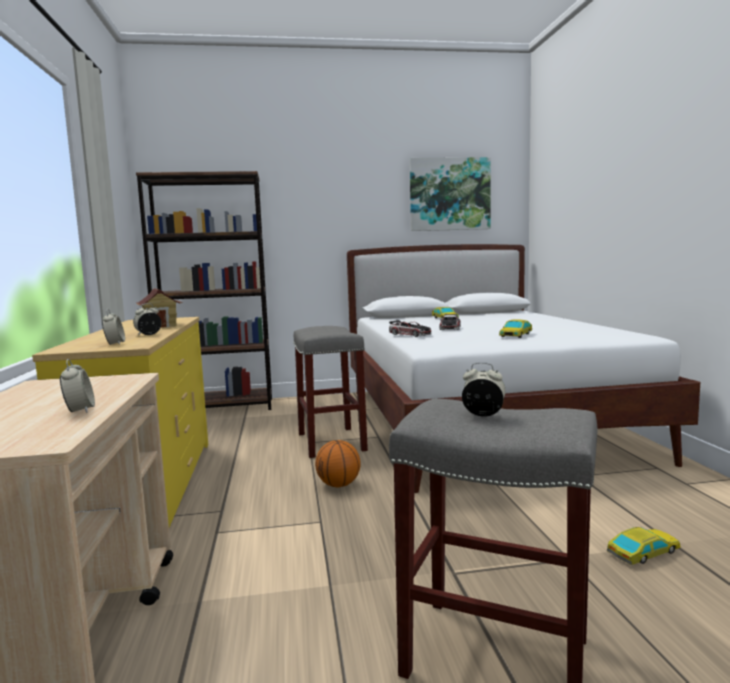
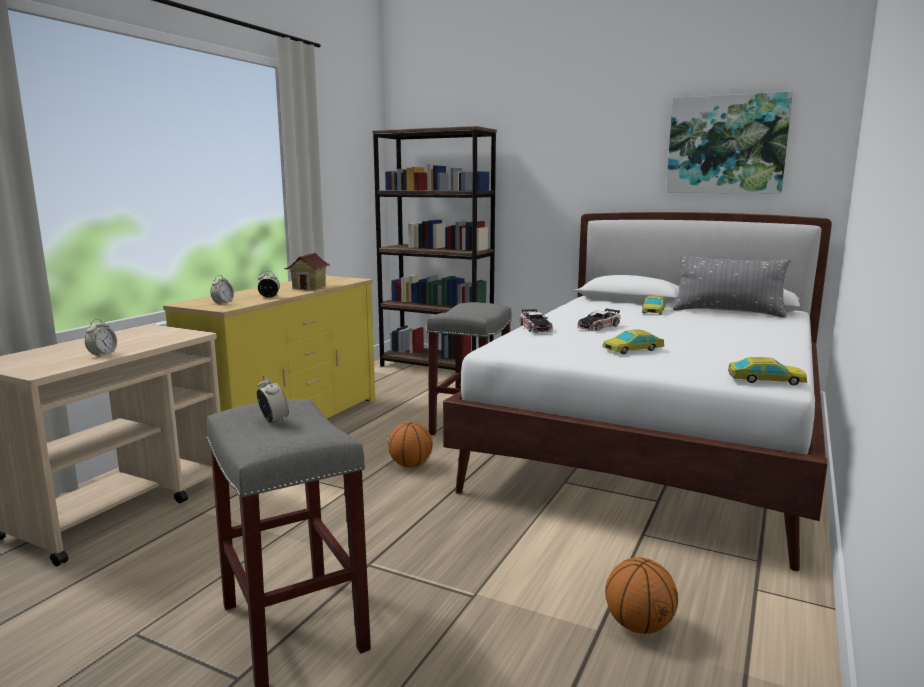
camera: 35 degrees right, 5 degrees up
toy car [607,527,681,565] -> toy car moved to [728,357,807,385]
none -> basketball [605,557,678,634]
none -> grey pillow [673,255,791,318]

